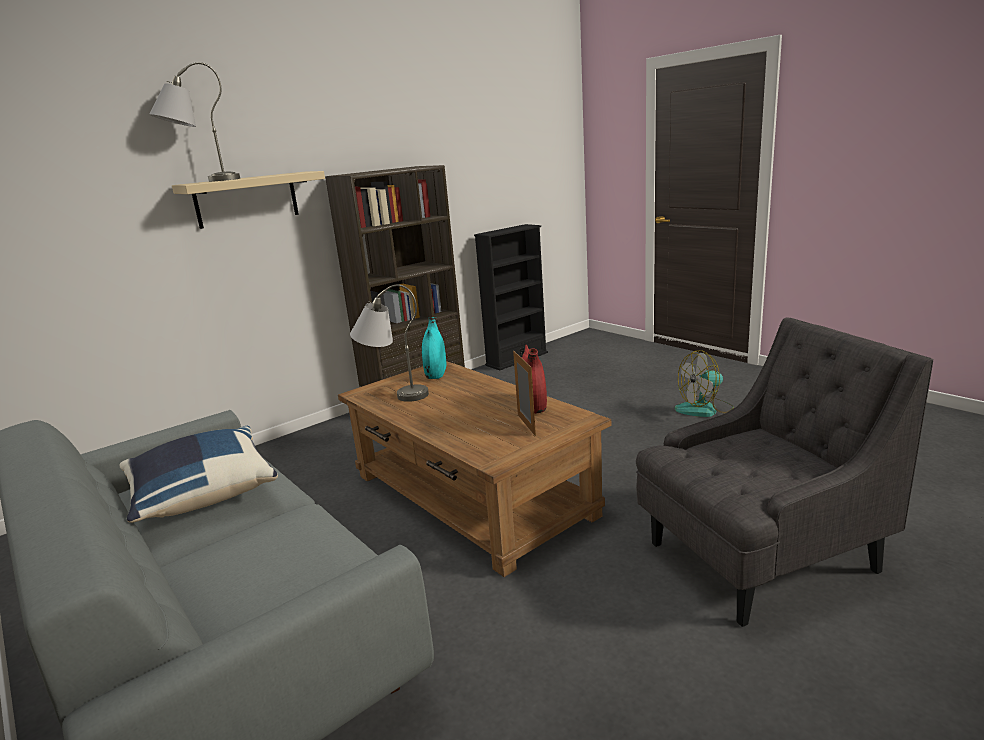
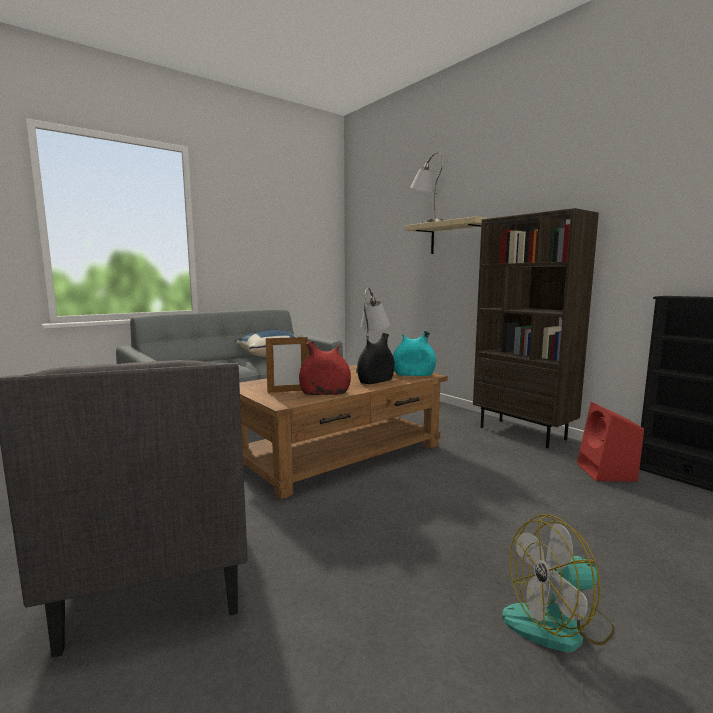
camera: 90 degrees right, 10 degrees down
fan [675,350,734,417] -> fan turned 90 degrees counterclockwise [502,515,615,652]
none -> black vase [357,333,394,384]
none -> red speaker [577,402,644,482]

